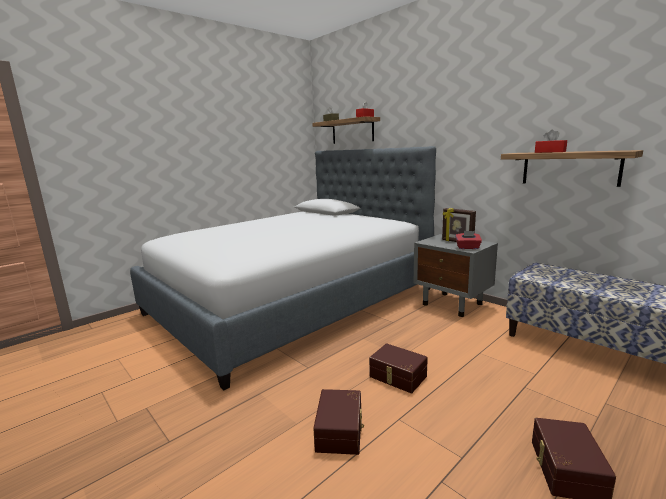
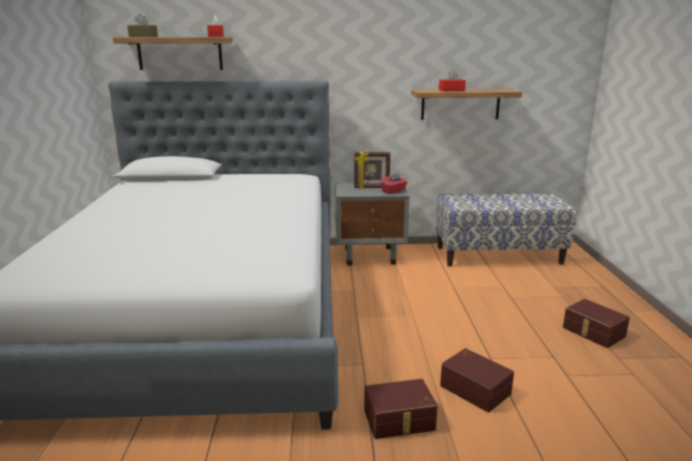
camera: 50 degrees left, 5 degrees up
brown storage box [369,343,428,393] -> brown storage box moved to [364,379,438,439]

